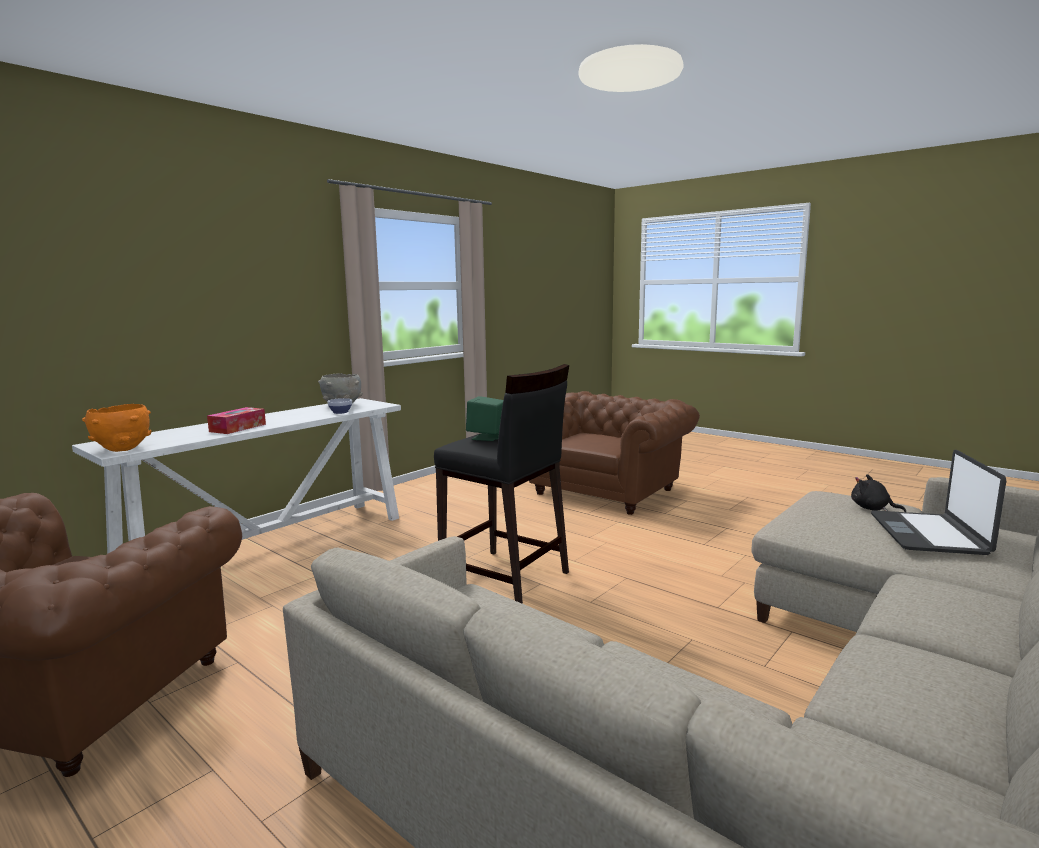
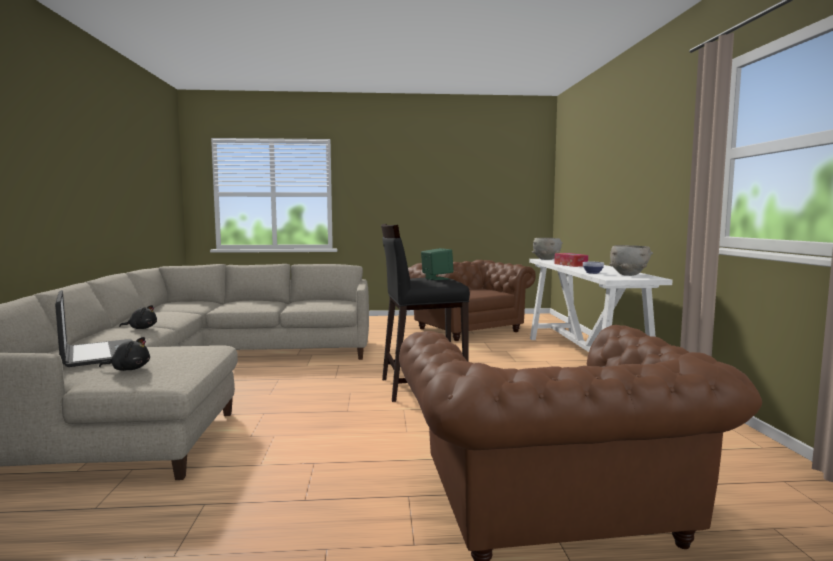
camera: 135 degrees right, 5 degrees down
orange bowl [82,404,151,452] -> grey bowl [532,238,563,260]
none -> black plush toy [119,305,157,329]

